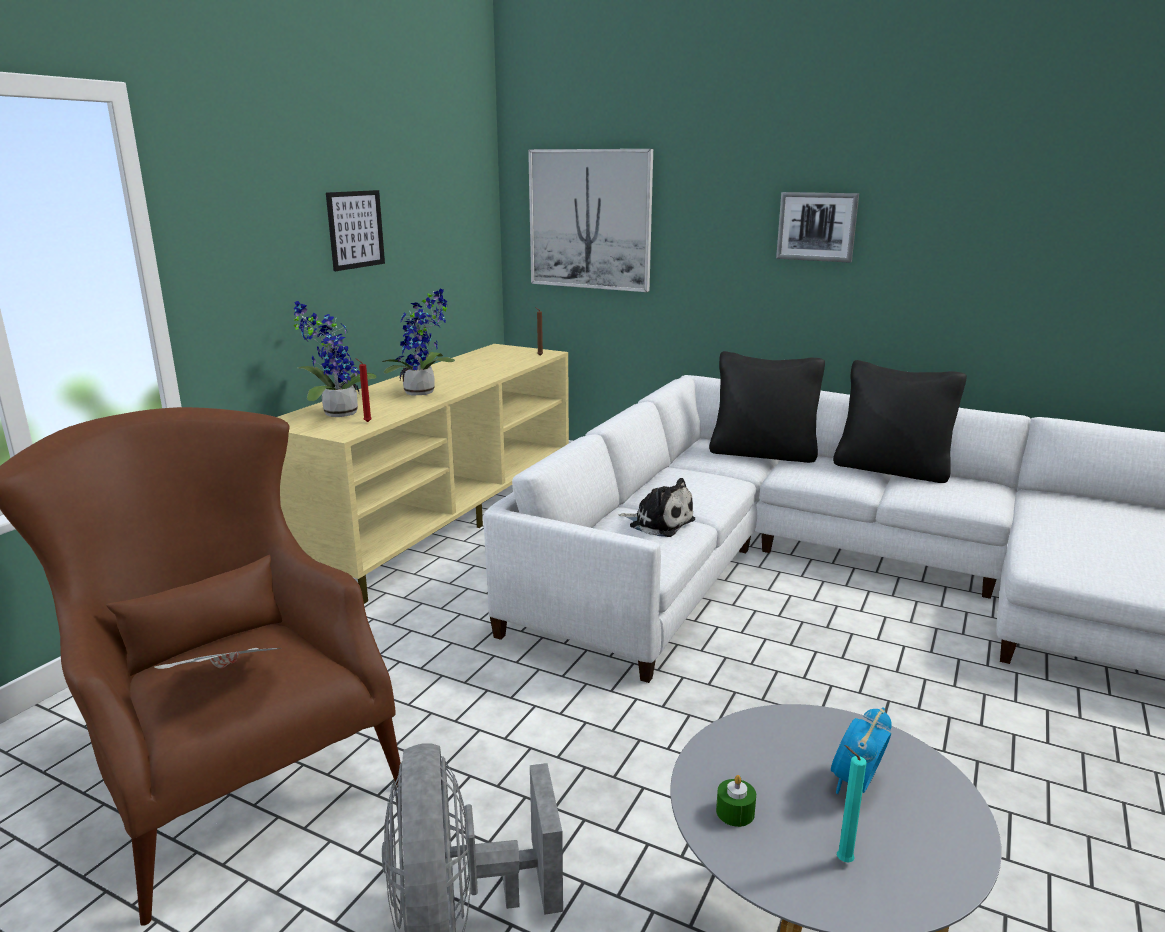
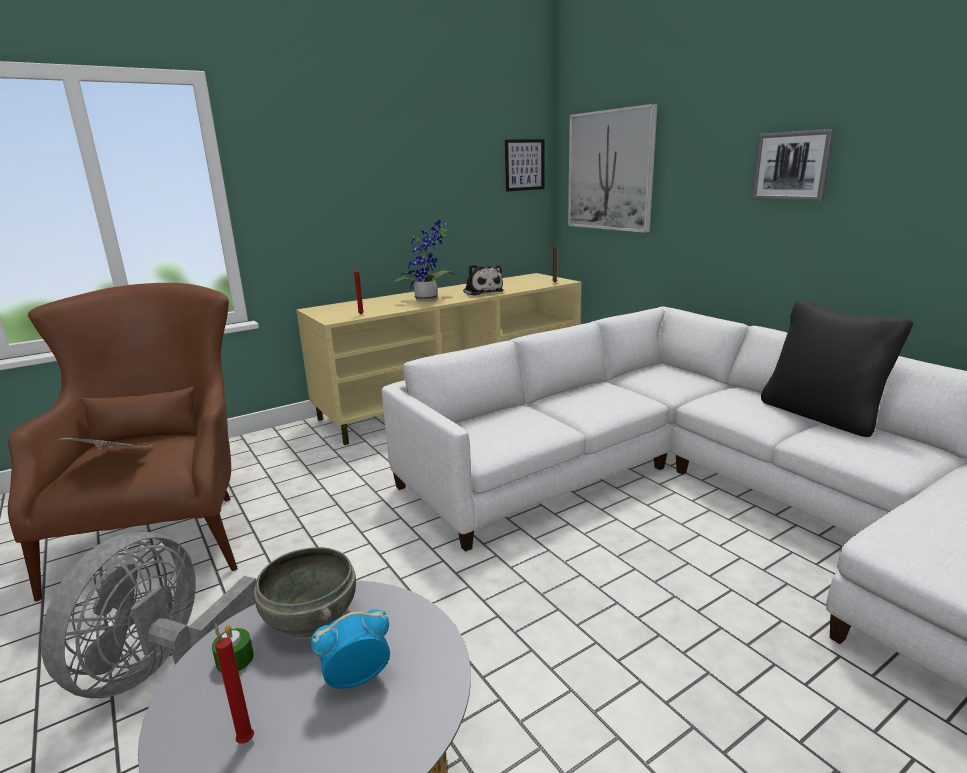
camera: 30 degrees right, 0 degrees up
potted plant [294,301,377,417] -> none
picture [326,190,385,271] -> picture moved to [505,139,544,191]
plush toy [618,478,695,537] -> plush toy moved to [463,264,503,296]
black pillow [709,351,825,463] -> none
turquoise candle [837,745,867,863] -> red candle [214,622,254,744]
none -> grey bowl [254,547,356,637]

